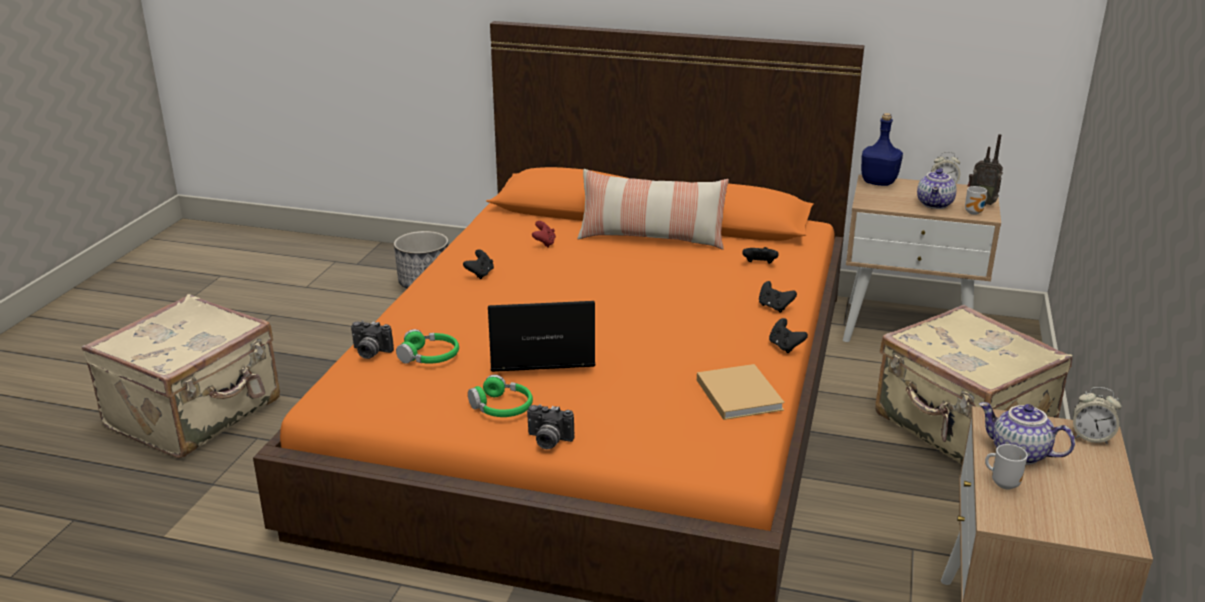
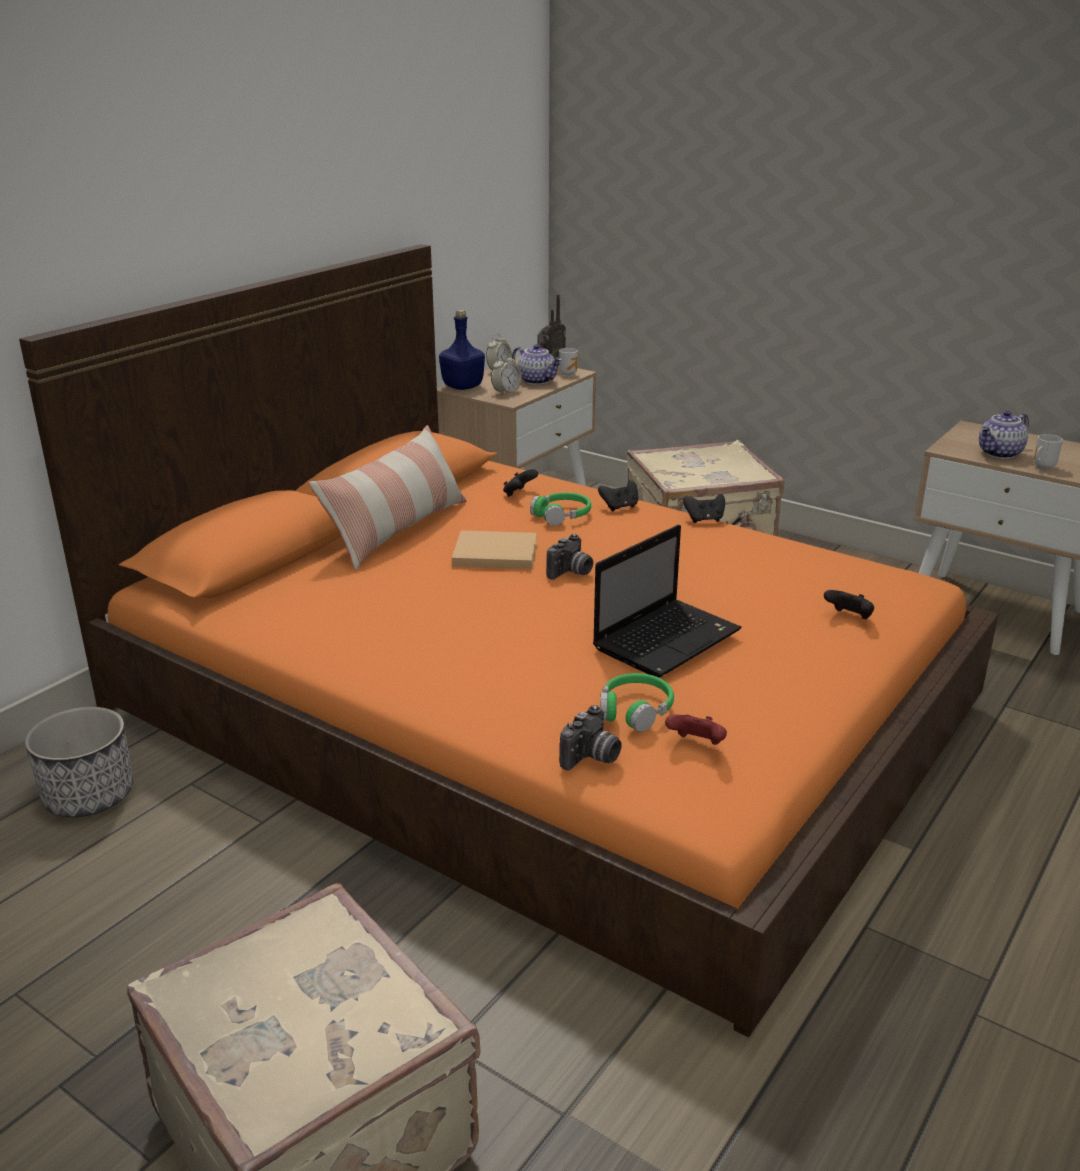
camera: 70 degrees left, 0 degrees up
black game controller [463,249,494,279] -> black game controller moved to [824,590,874,619]
green headphones [468,375,533,417] -> green headphones moved to [530,493,591,526]
laptop [488,301,596,372] -> laptop turned 150 degrees counterclockwise [593,524,742,678]
camera [527,404,574,449] -> camera moved to [546,534,593,580]
red game controller [532,221,556,248] -> red game controller moved to [665,714,727,745]
beige book [697,364,785,420] -> beige book moved to [452,530,537,569]
alarm clock [1073,387,1121,445] -> alarm clock moved to [491,353,521,396]

